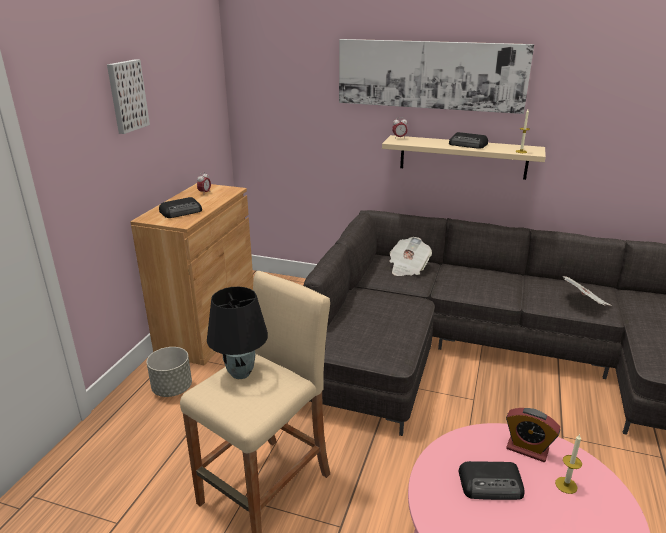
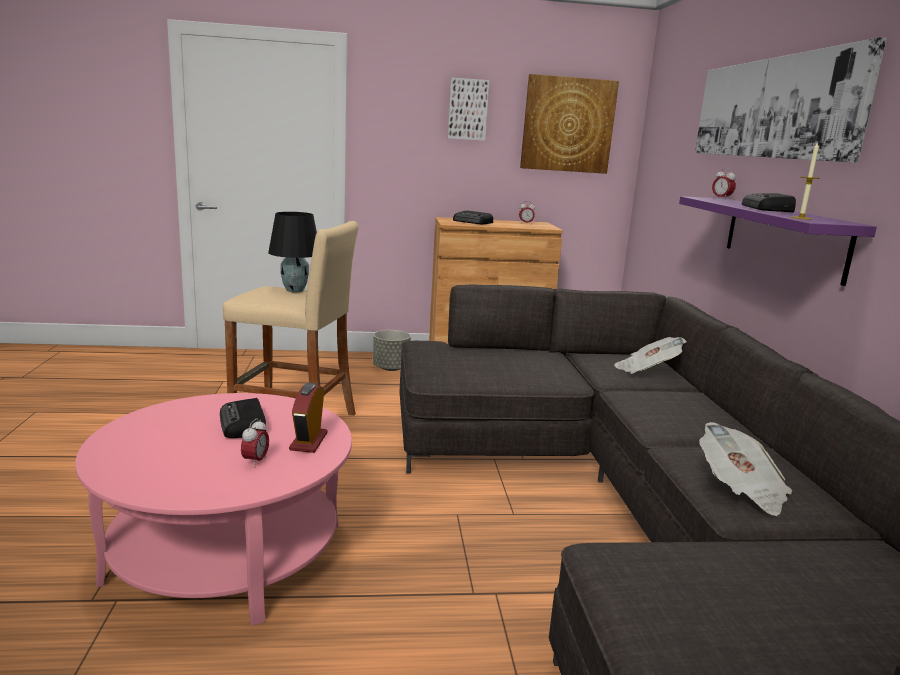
camera: 65 degrees right, 10 degrees down
beige shelf [382,135,546,180] -> purple shelf [679,196,877,286]
candle [555,434,582,494] -> alarm clock [241,418,269,468]
none -> picture [520,74,619,174]

